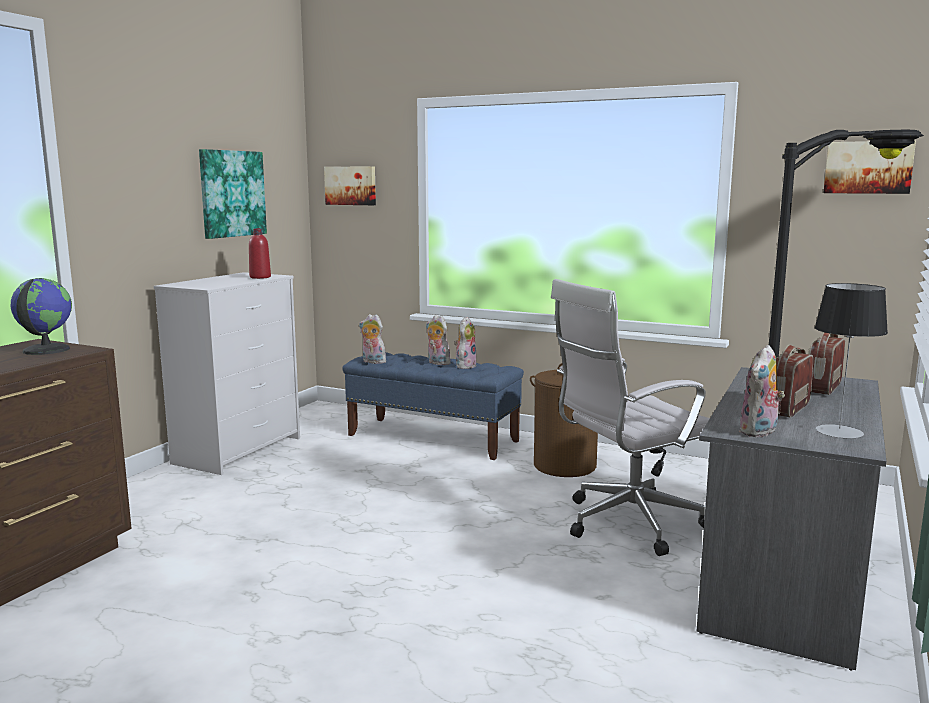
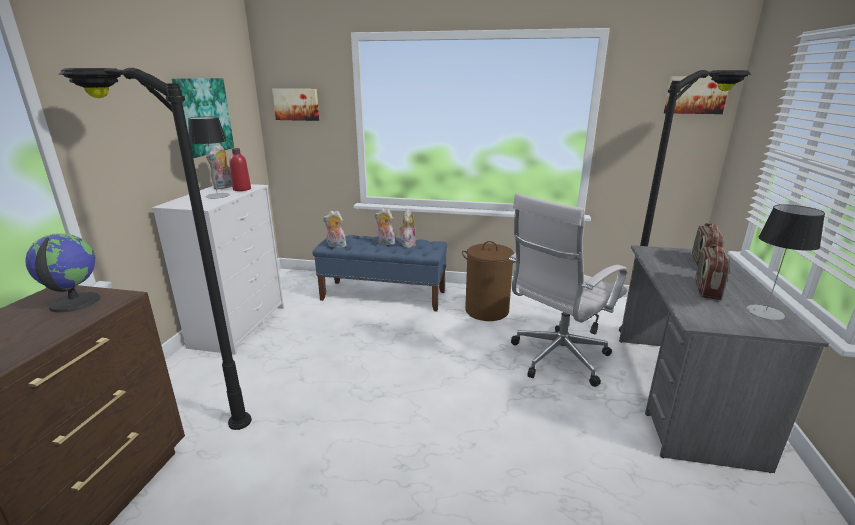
camera: 15 degrees left, 10 degrees up
plush toy [739,345,785,437] -> plush toy moved to [206,144,232,190]
none -> black floor lamp [58,68,252,430]
none -> table lamp [188,117,230,199]

